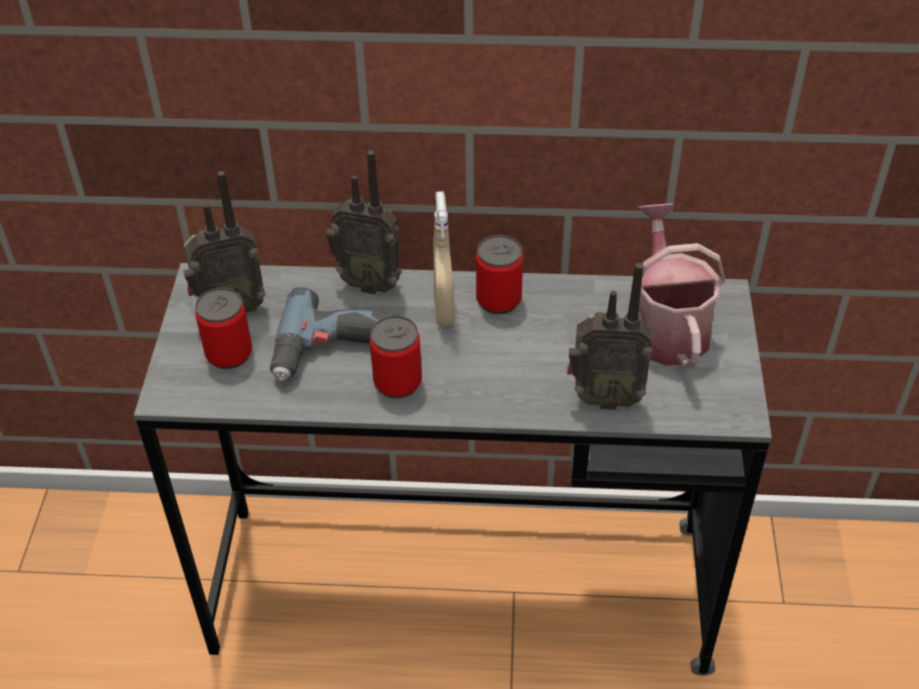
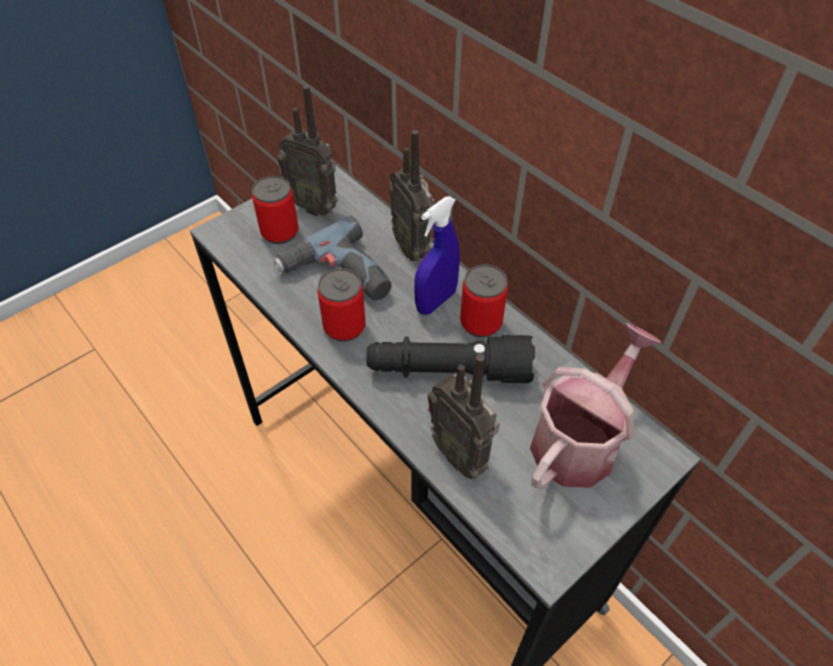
camera: 45 degrees right, 5 degrees up
beige spray bottle [433,191,454,327] -> blue spray bottle [414,196,460,315]
none -> black flashlight [366,335,535,383]

